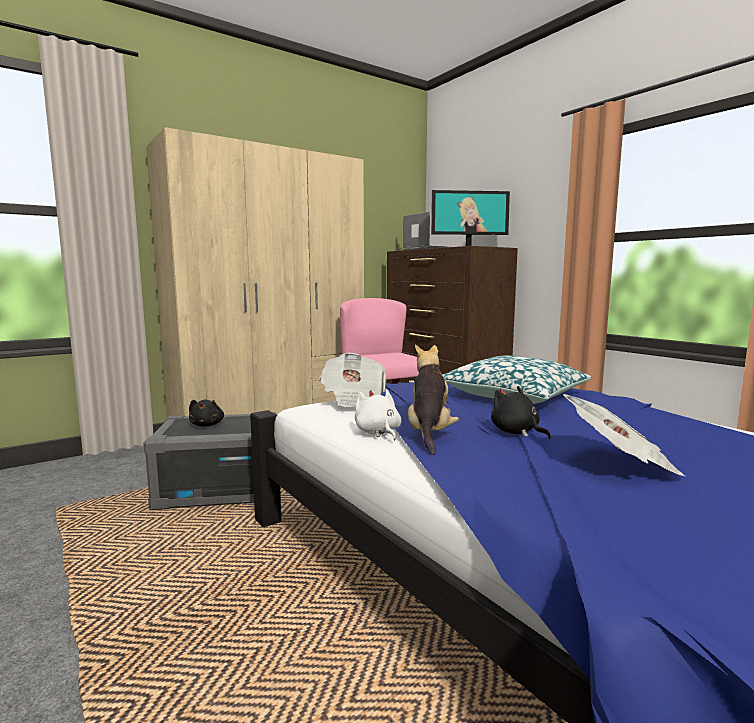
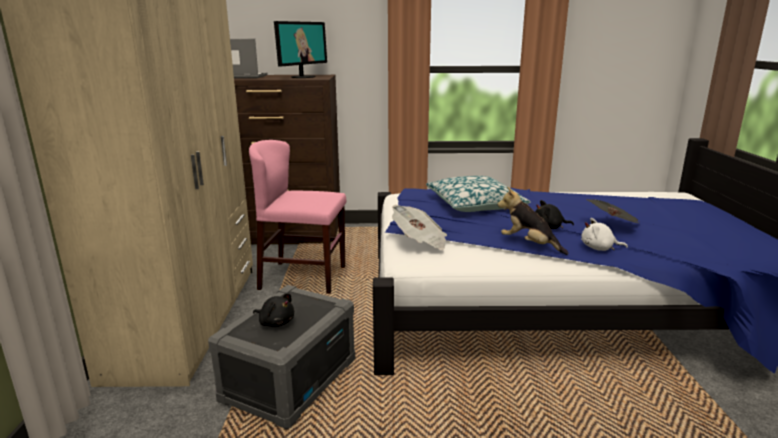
camera: 55 degrees left, 10 degrees up
white plush toy [355,389,401,440] -> white plush toy moved to [581,218,628,251]

